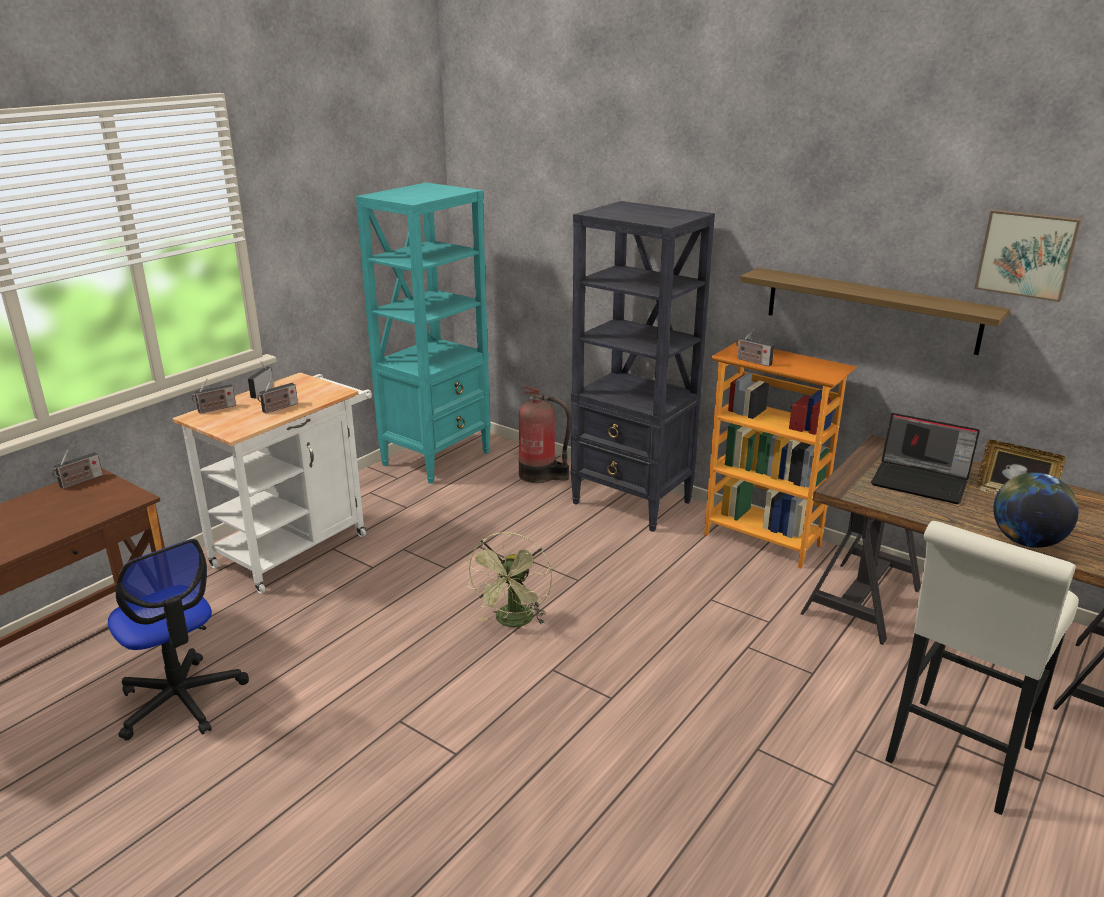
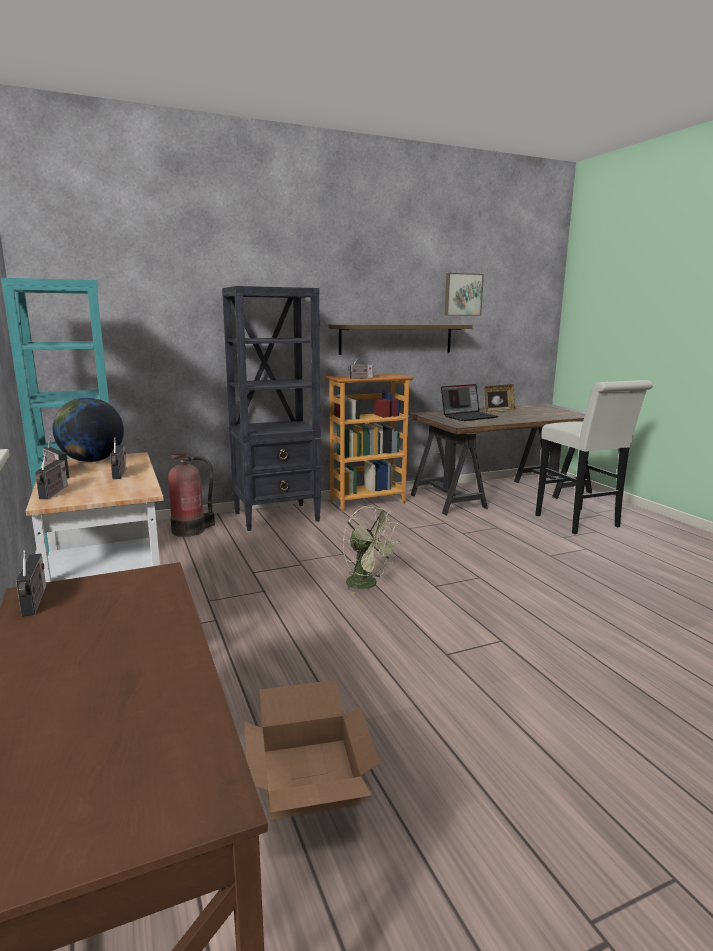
camera: 60 degrees left, 10 degrees down
office chair [108,539,249,741] -> cardboard box [244,680,380,820]
globe [993,472,1079,548] -> globe moved to [53,397,124,462]

